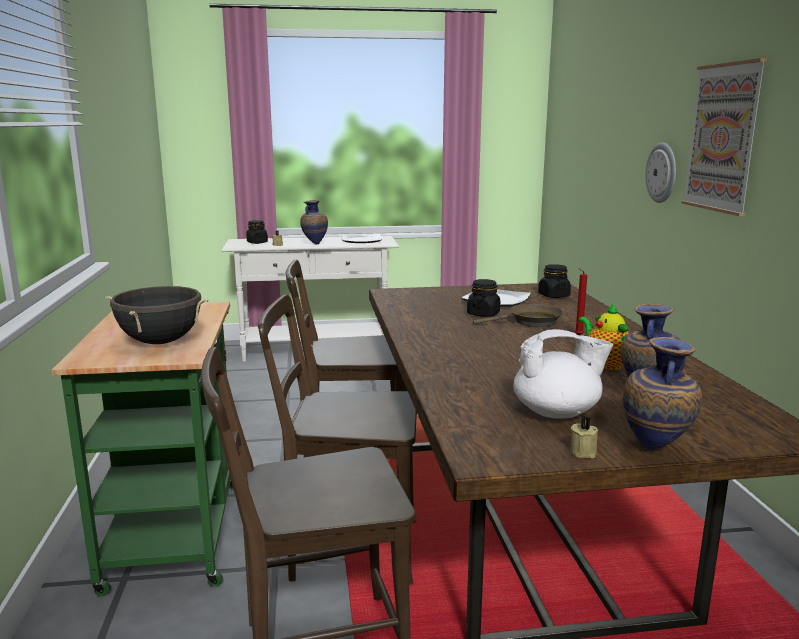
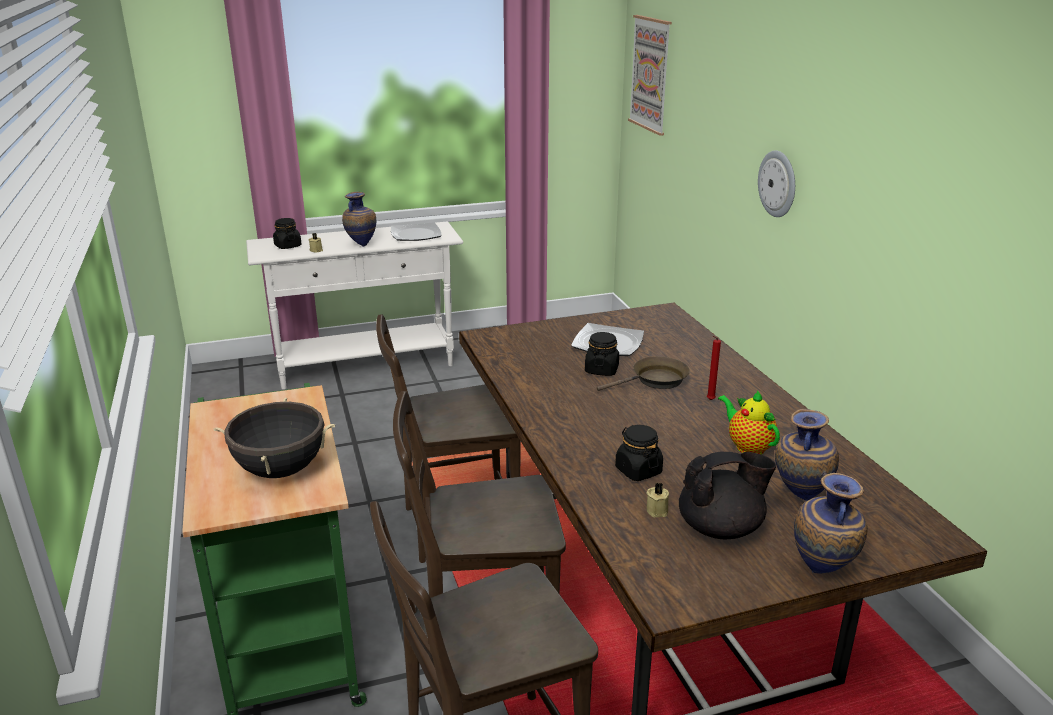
camera: 10 degrees left, 10 degrees up
white teapot [513,329,613,419] -> black teapot [679,452,776,539]
black jar [538,264,571,298] -> black jar moved to [615,425,663,481]
beige candle [571,415,598,458] -> beige candle moved to [647,483,669,517]
picture [681,58,767,216] -> picture moved to [628,15,672,136]

